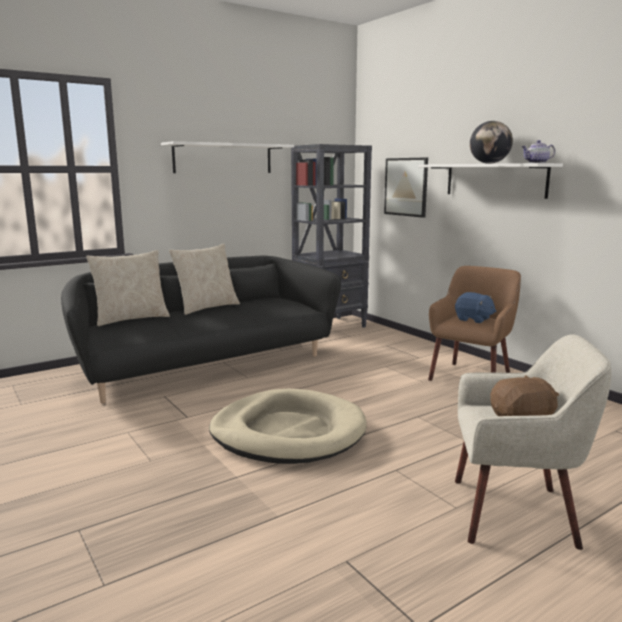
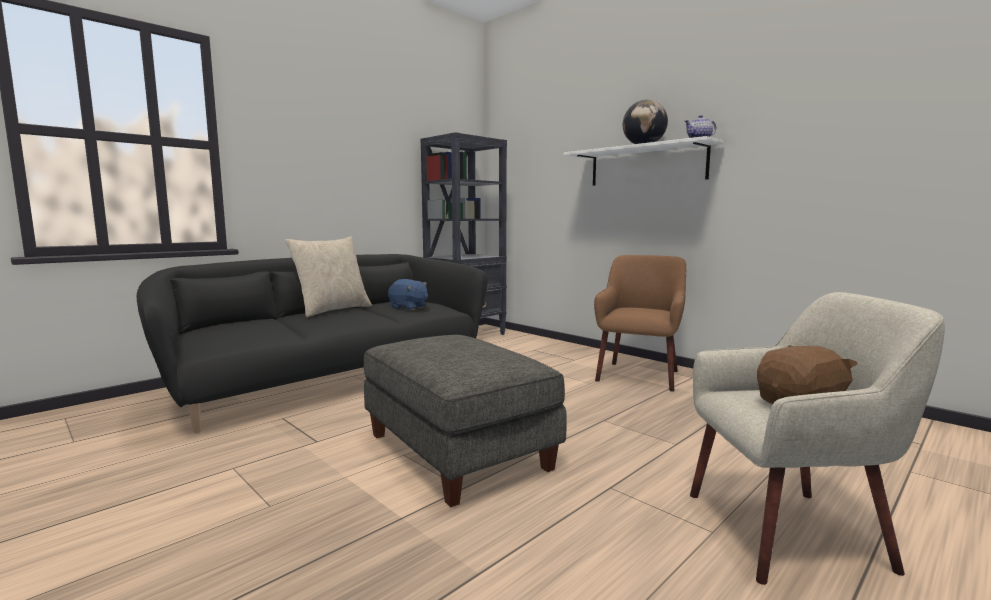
camera: 10 degrees left, 5 degrees down
beige pillow [86,250,170,326] -> none
white shelf [161,141,294,173] -> none
beige dog bed [209,388,367,464] -> grey ottoman [364,335,567,507]
picture [384,157,428,218] -> none
blue plush toy [455,292,496,324] -> blue plush toy moved to [388,279,428,310]

